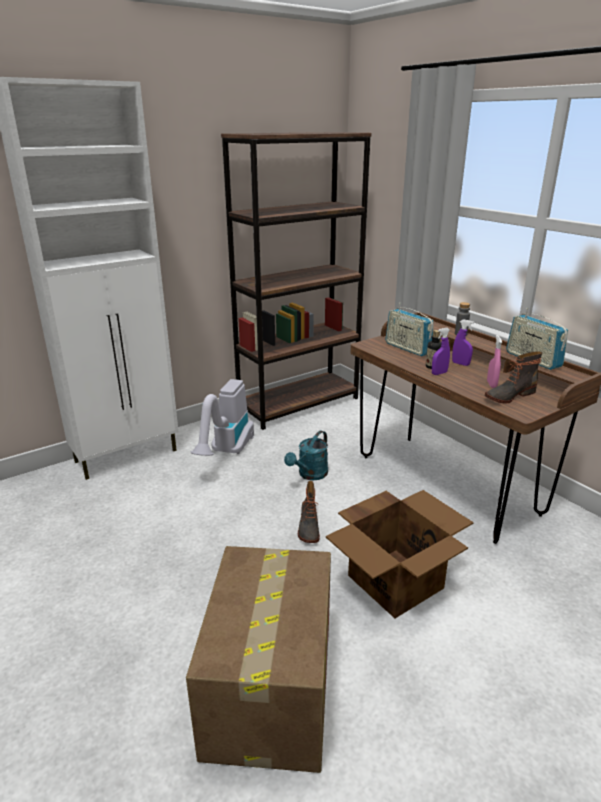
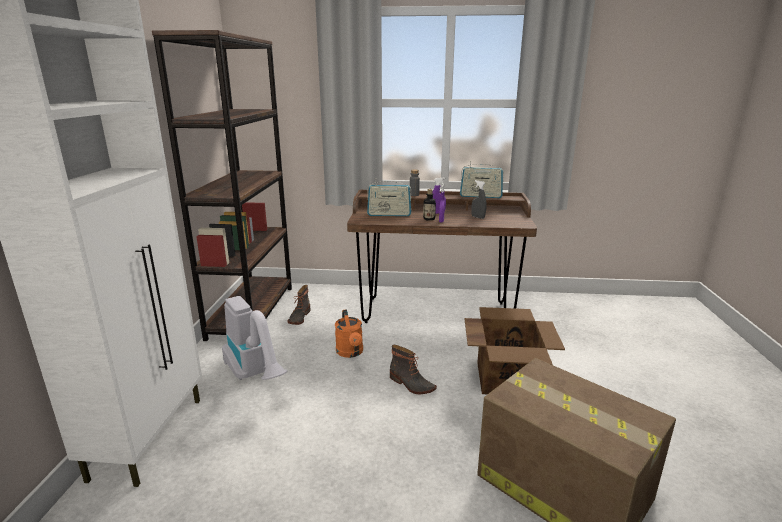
camera: 50 degrees left, 5 degrees down
turquoise watering can [284,430,328,480] -> orange watering can [335,309,363,358]
boot [485,351,542,404] -> boot moved to [288,285,311,325]
pink spray bottle [487,335,502,388] -> grey spray bottle [471,180,487,219]

